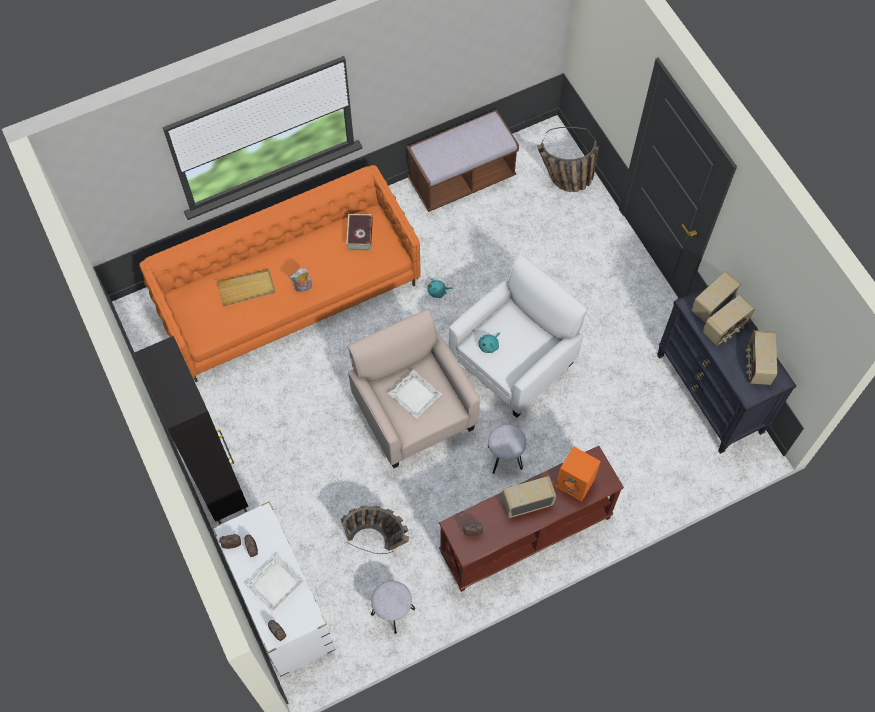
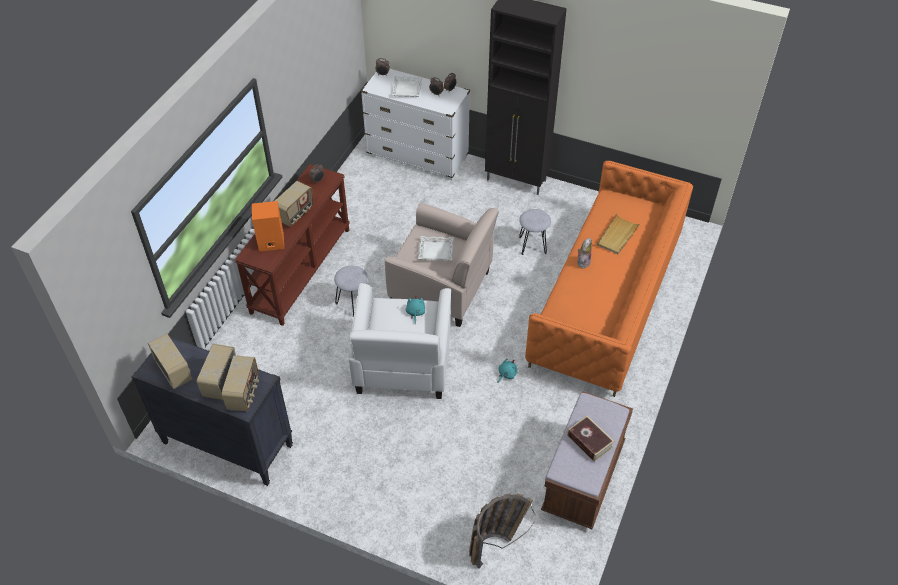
camera: 140 degrees right, 15 degrees down
basket [341,505,409,554] -> none
book [346,214,373,251] -> book moved to [567,416,614,462]
grey stool [371,581,415,634] -> grey stool moved to [519,209,551,255]

